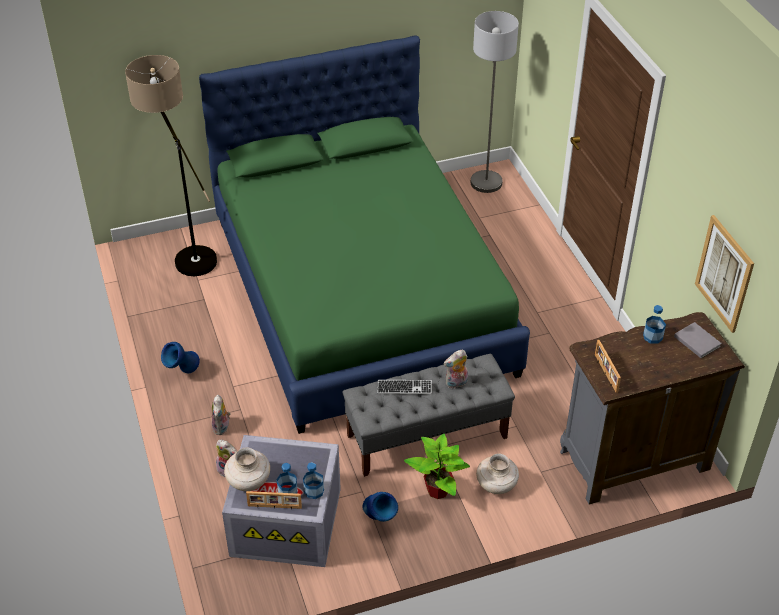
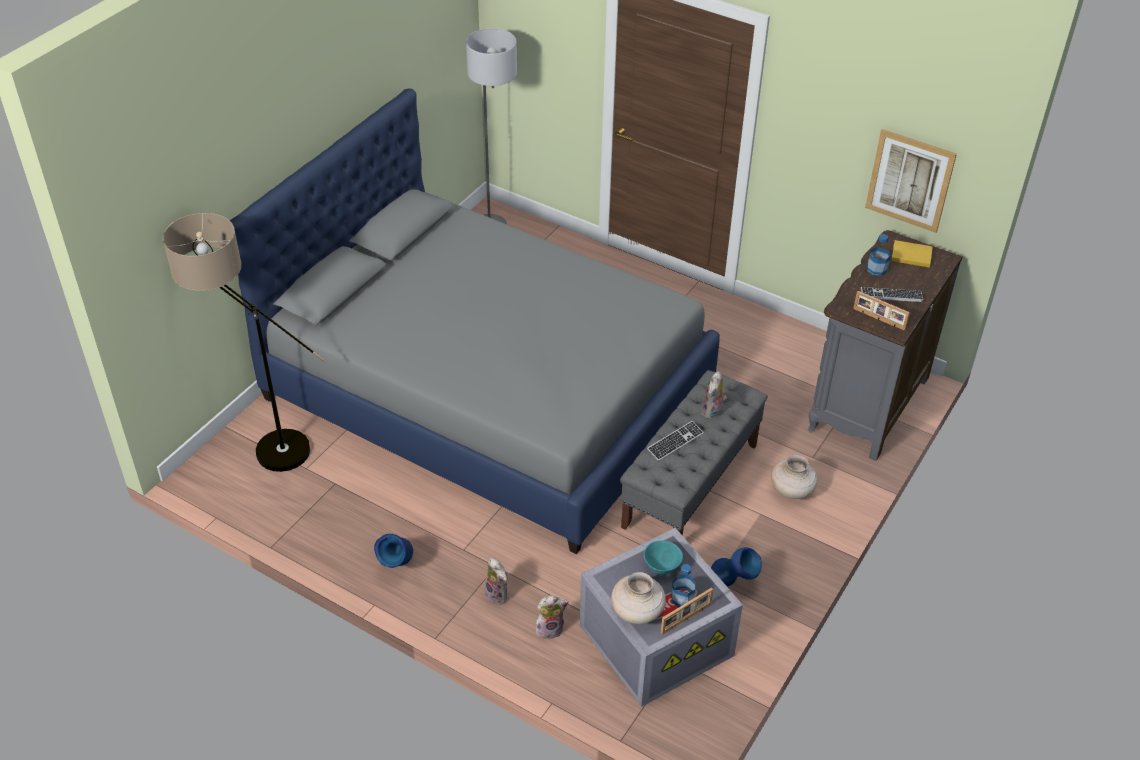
camera: 40 degrees left, 0 degrees up
green bed [199,35,530,434] -> grey bed [230,88,720,554]
bottle [303,462,324,499] -> none
potted plant [404,434,470,499] -> none
grey book [674,322,722,358] -> yellow book [891,240,933,268]
none -> turquoise bowl [644,541,683,575]
none -> keyboard [861,287,924,302]

